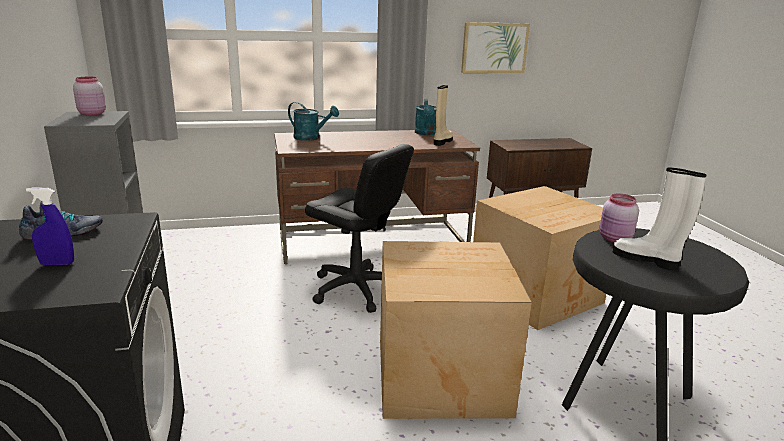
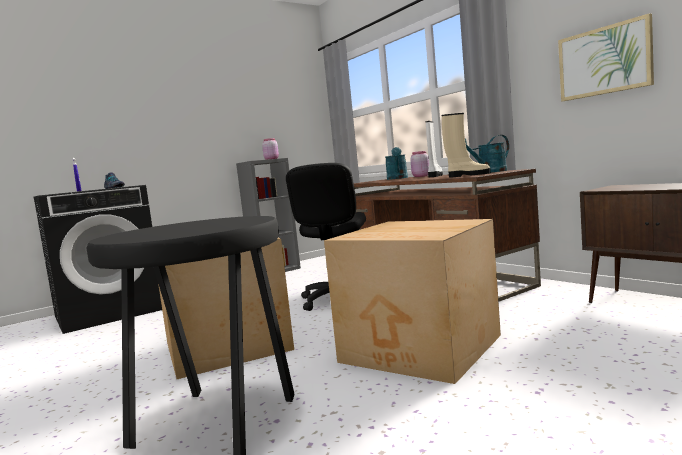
camera: 70 degrees right, 15 degrees down
pink jar [599,194,639,243] -> pink jar moved to [410,151,429,177]
white boot [613,168,706,270] -> white boot moved to [425,121,443,177]

